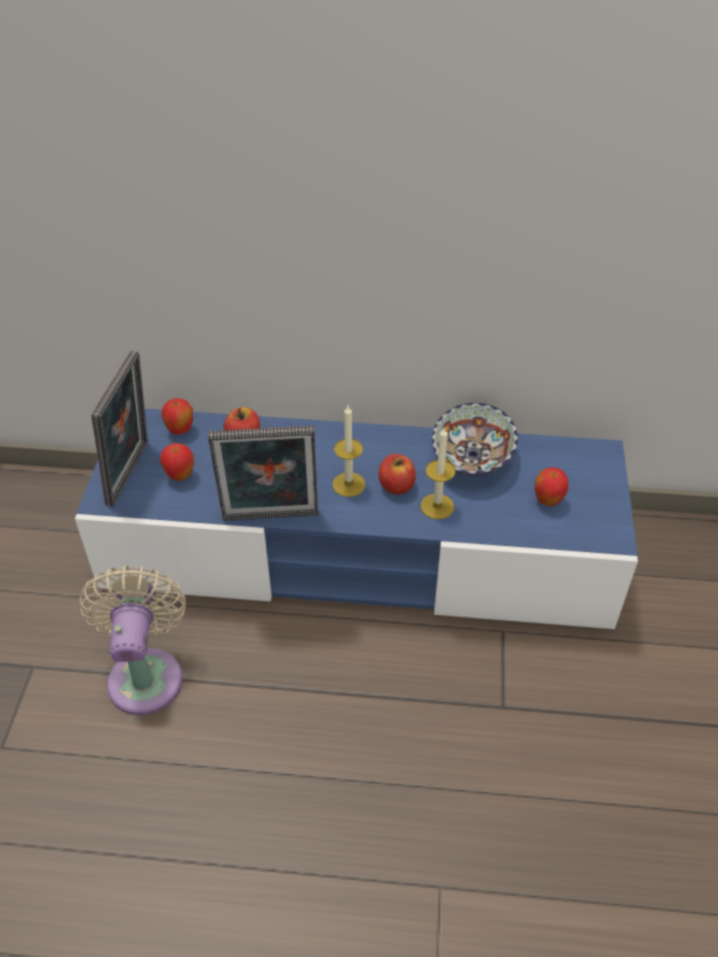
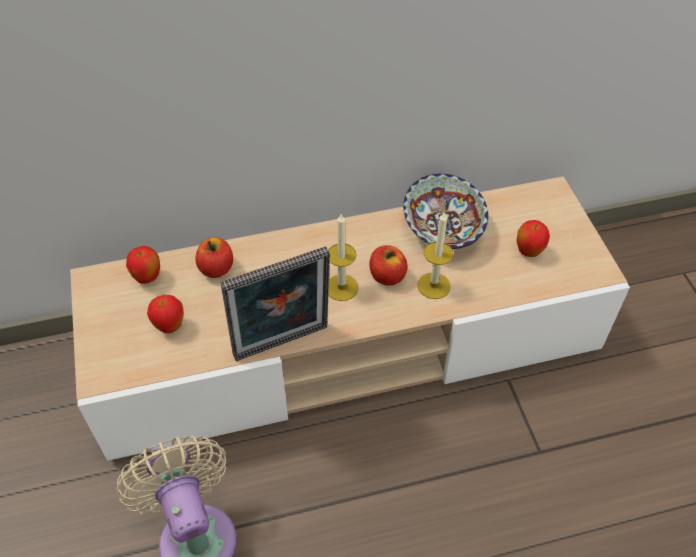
camera: 20 degrees left, 5 degrees up
blue tv stand [75,408,638,629] -> beige tv stand [70,176,630,461]
picture frame [91,351,148,507] -> none

